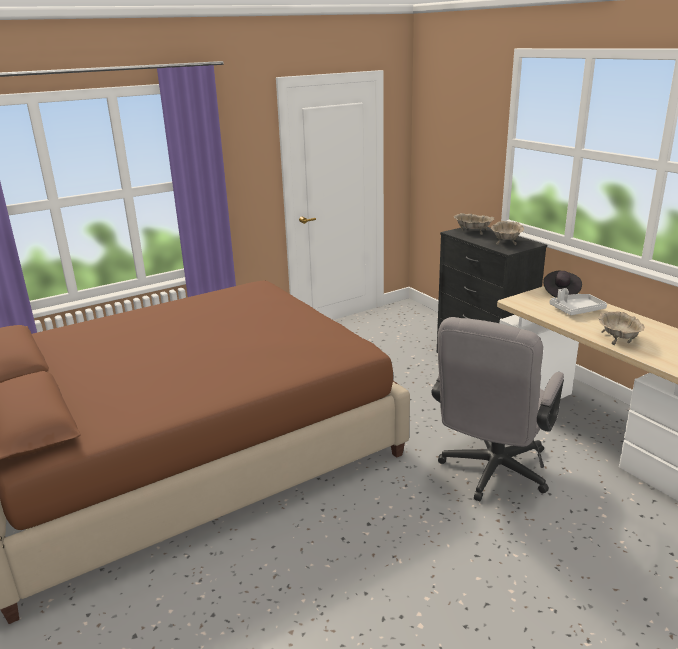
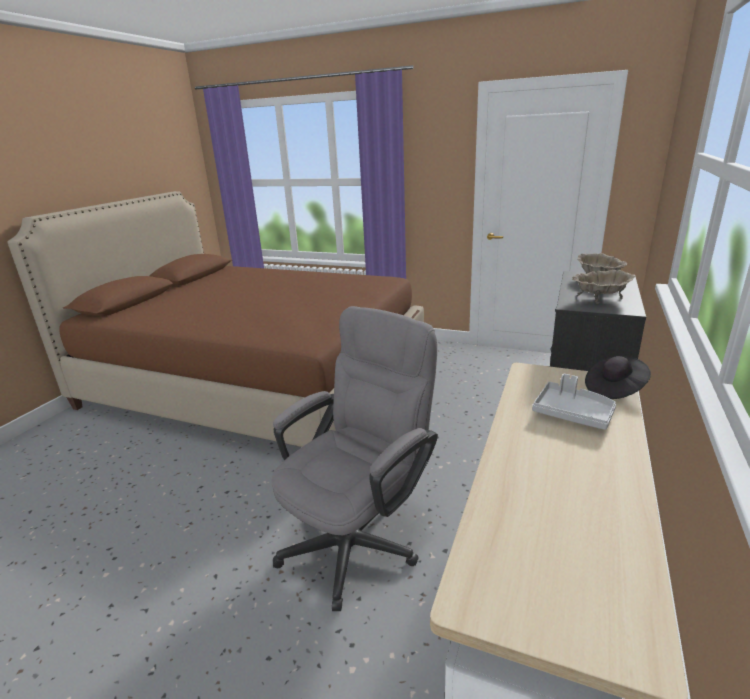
camera: 55 degrees right, 0 degrees up
grey office chair [431,317,564,501] -> grey office chair turned 135 degrees clockwise [272,306,438,611]
beige bowl [598,312,644,345] -> none

